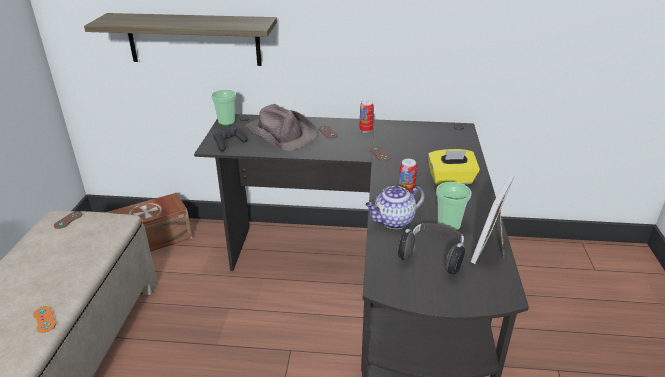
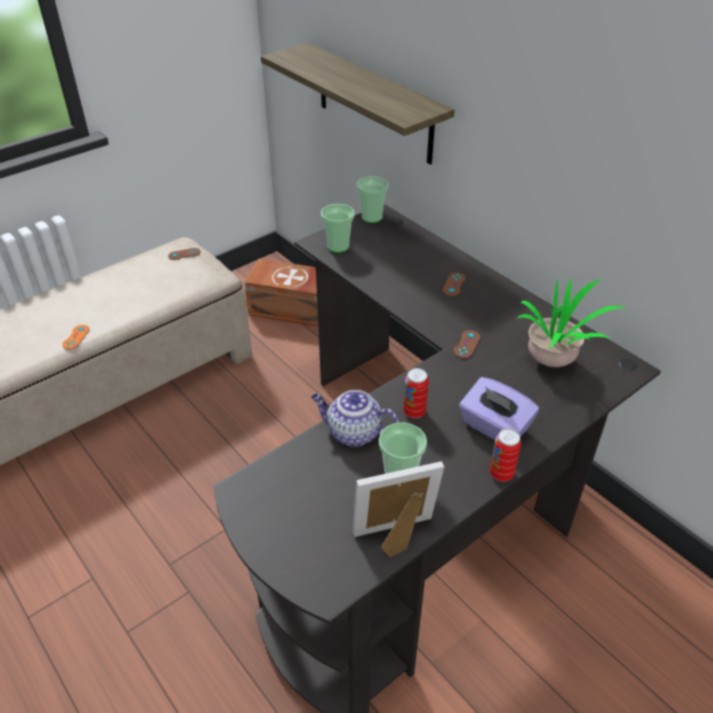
camera: 45 degrees right, 10 degrees up
black game controller [213,127,248,151] -> cup [321,204,354,253]
brown hat [244,104,317,151] -> none
can [360,100,374,133] -> can moved to [490,429,521,482]
headphones [398,223,465,275] -> none
yellow tissue box [428,149,480,185] -> purple tissue box [459,377,539,440]
none -> potted plant [517,278,626,367]

